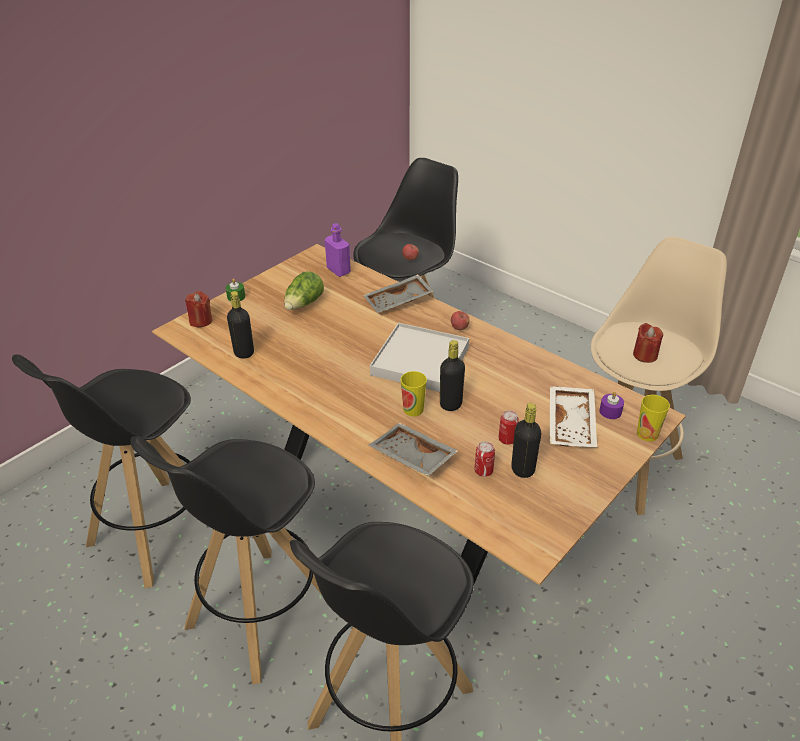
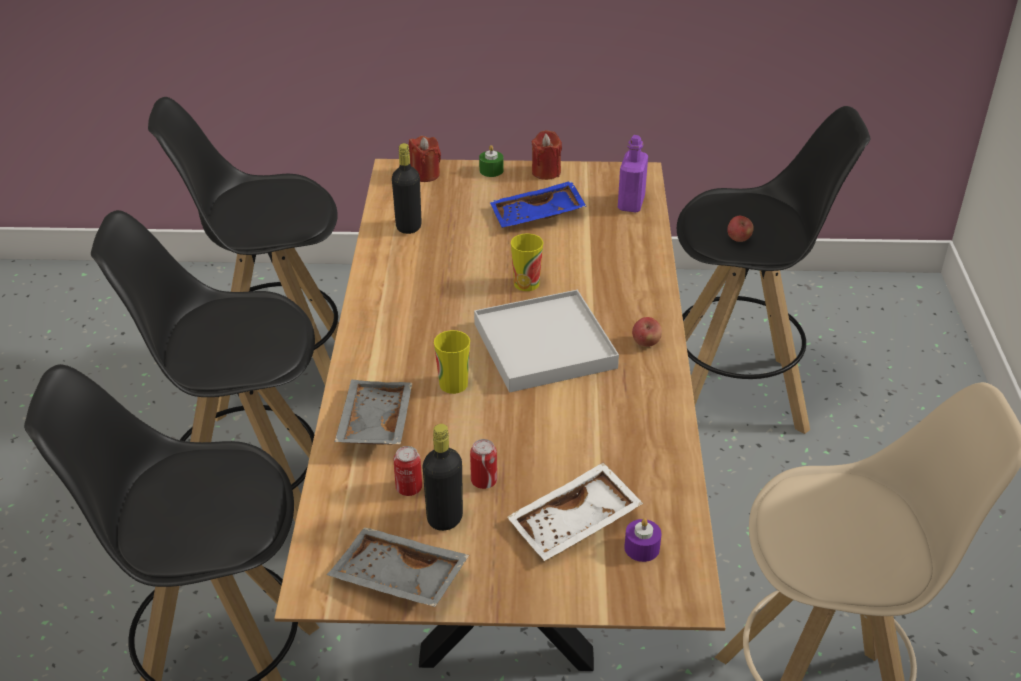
camera: 50 degrees right, 0 degrees up
lettuce [284,271,324,310] -> blue tray [490,181,586,228]
grey tray [363,274,434,313] -> grey tray moved to [327,527,469,607]
black bottle [440,340,465,411] -> none
red candle [633,323,663,363] -> red candle moved to [531,130,562,180]
cup [637,395,670,442] -> cup moved to [511,233,543,291]

